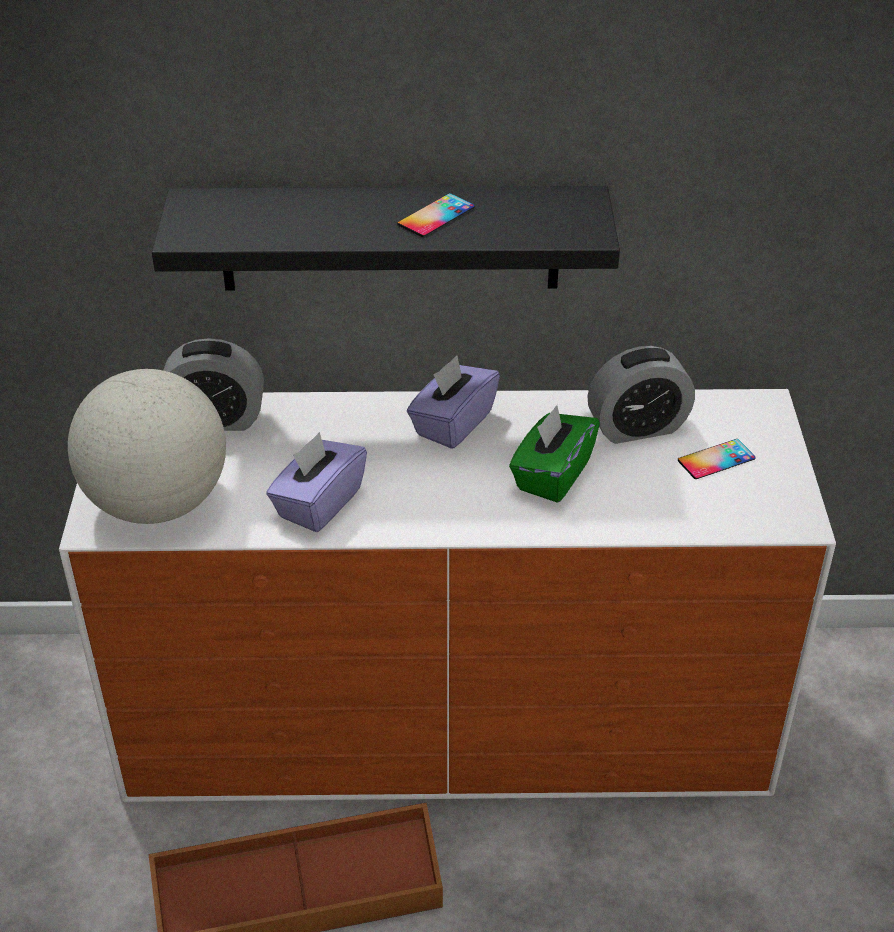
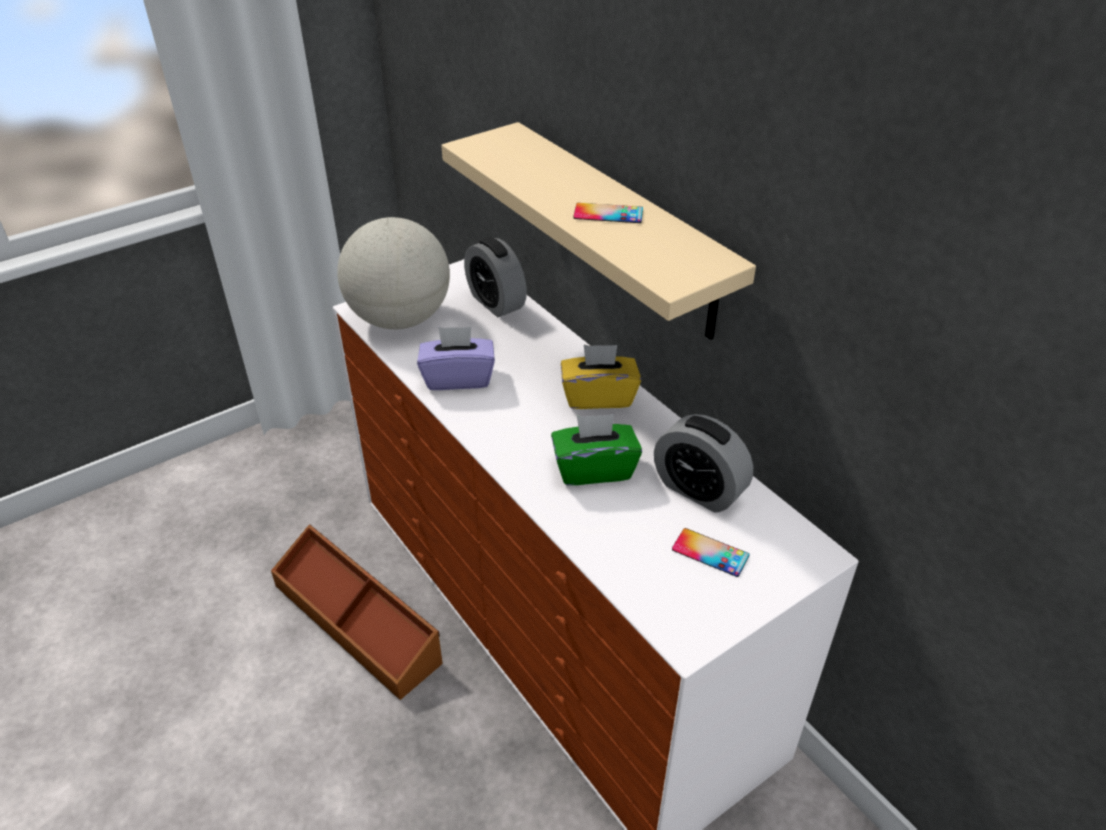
camera: 55 degrees right, 0 degrees up
black shelf [152,186,620,290] -> beige shelf [441,122,756,340]
purple tissue box [407,355,500,449] -> yellow tissue box [561,345,641,409]

